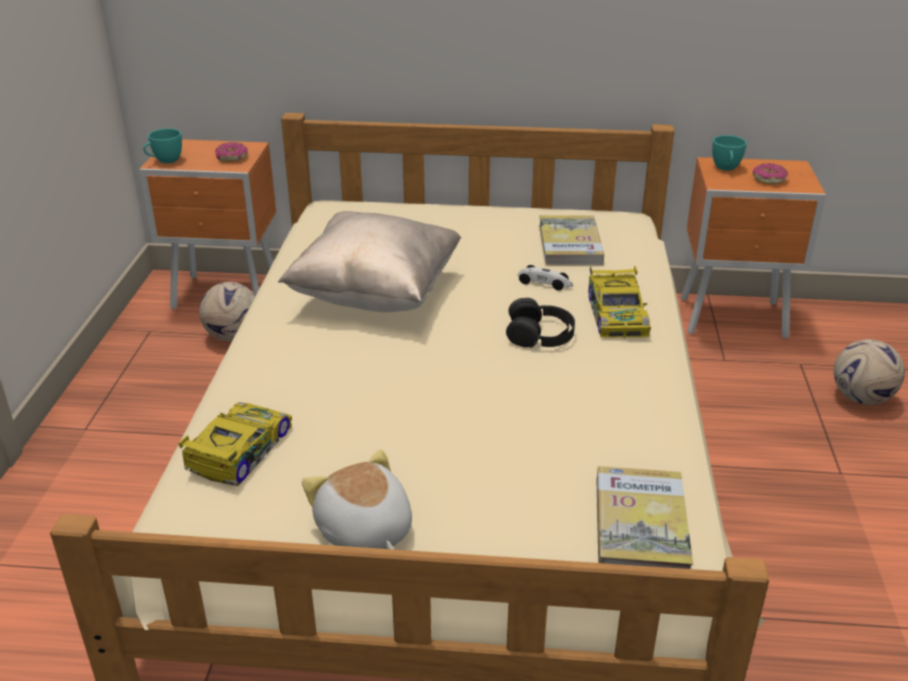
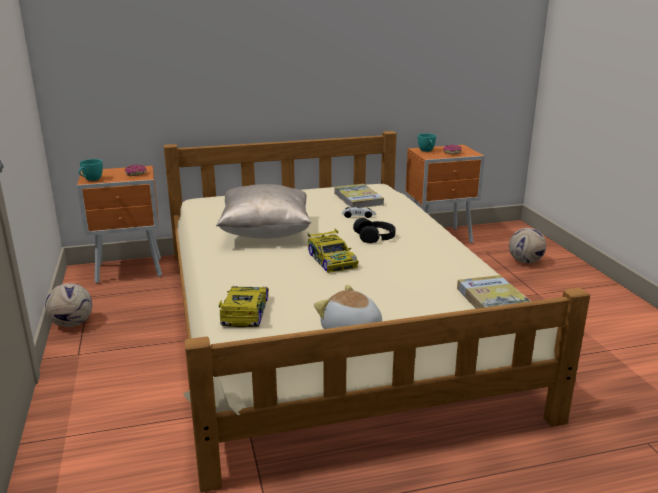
camera: 20 degrees left, 10 degrees down
football [199,282,255,342] -> football moved to [45,283,92,327]
toy car [588,266,651,338] -> toy car moved to [308,229,358,273]

